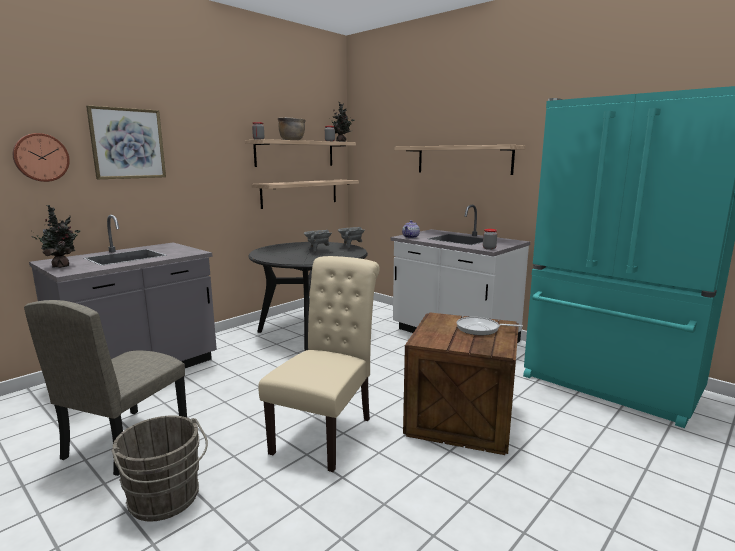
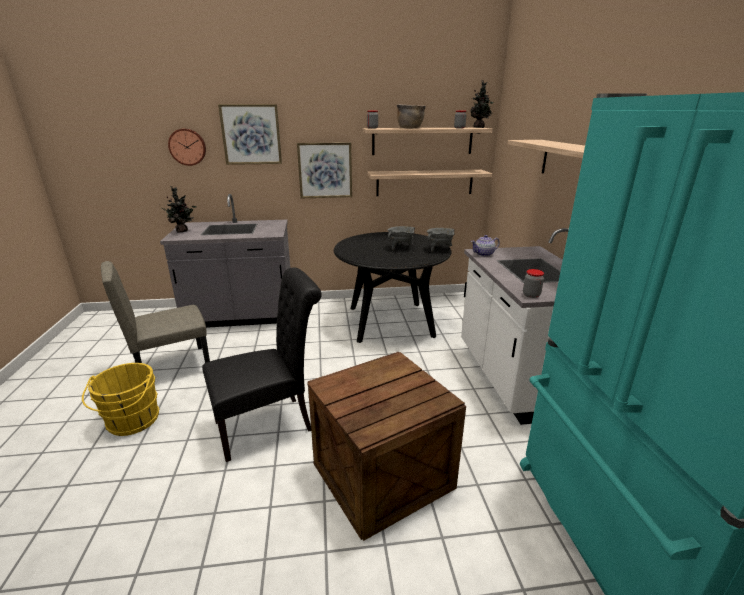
camera: 40 degrees right, 10 degrees up
grey bucket [112,416,208,522] -> yellow bucket [82,363,160,436]
beige chair [258,256,380,472] -> black chair [202,267,322,462]
frying pan [457,317,523,335] -> none
none -> picture [297,142,352,198]

